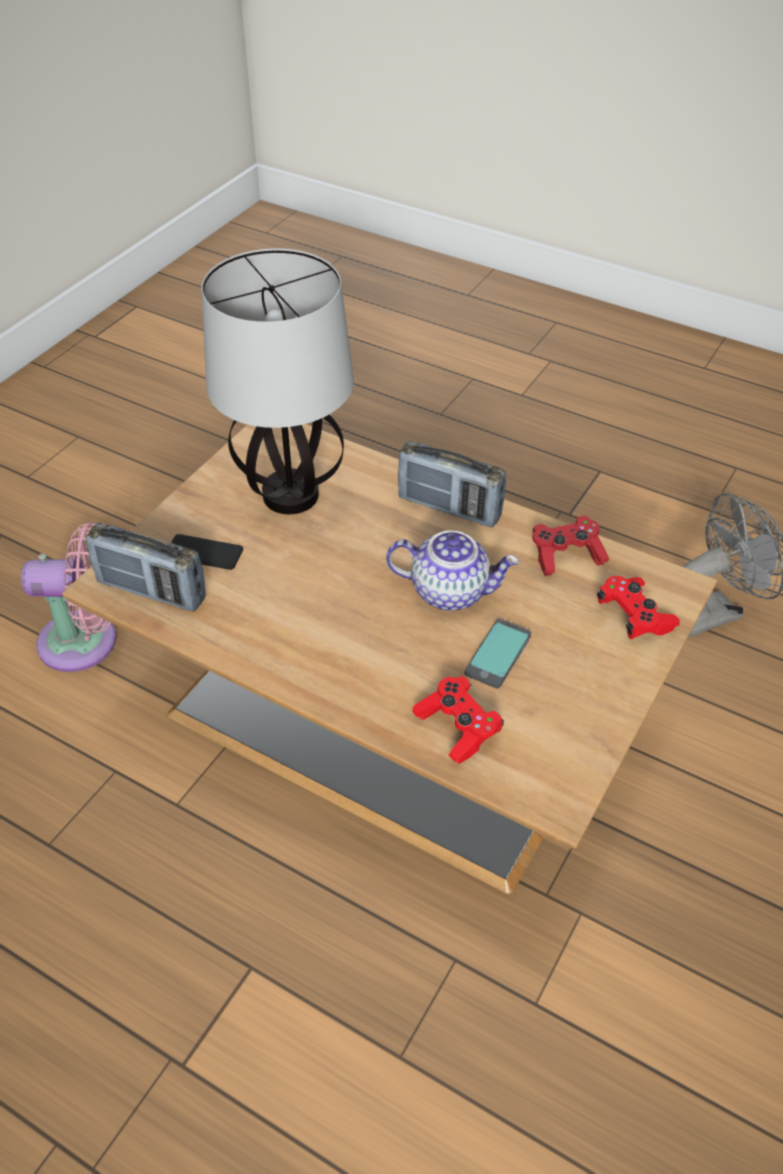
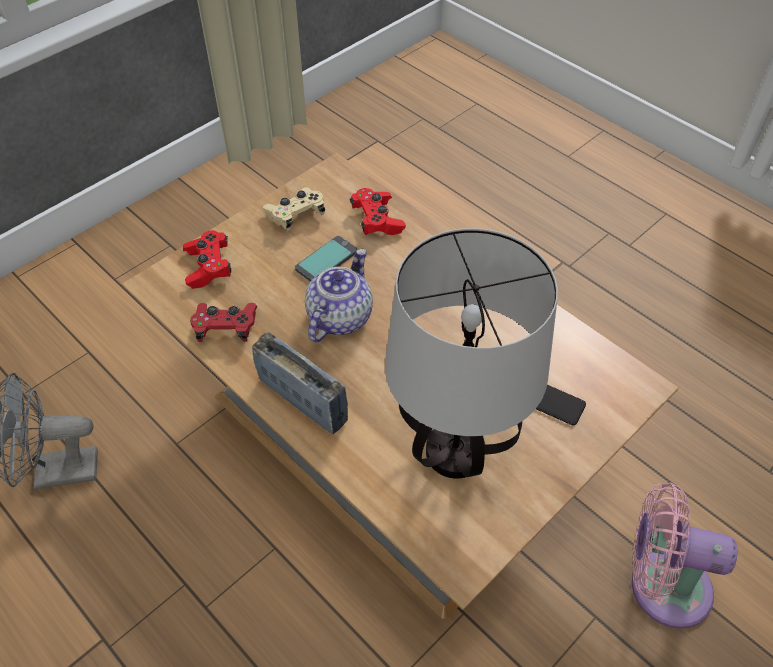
camera: 165 degrees left, 5 degrees up
radio [85,523,206,612] -> none
teapot [386,530,519,611] -> teapot turned 90 degrees clockwise [305,249,373,342]
none -> beige game controller [262,187,325,231]

